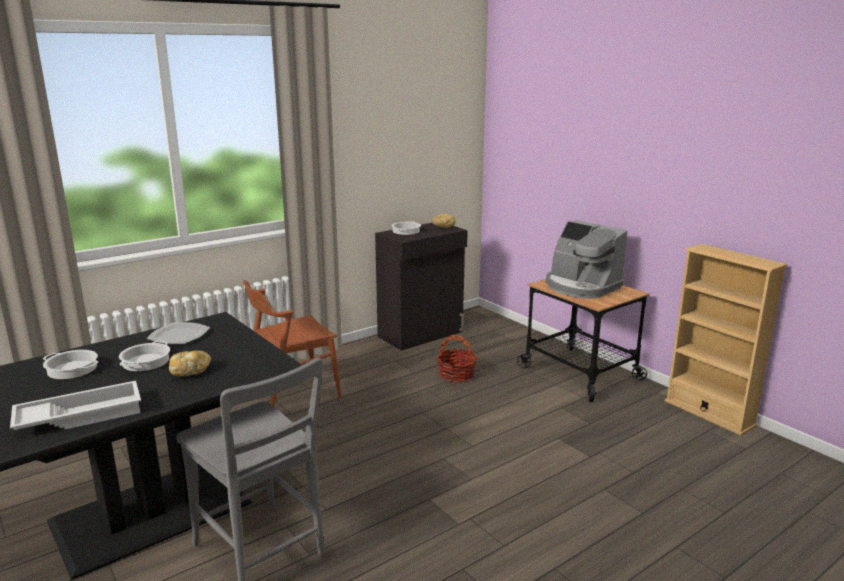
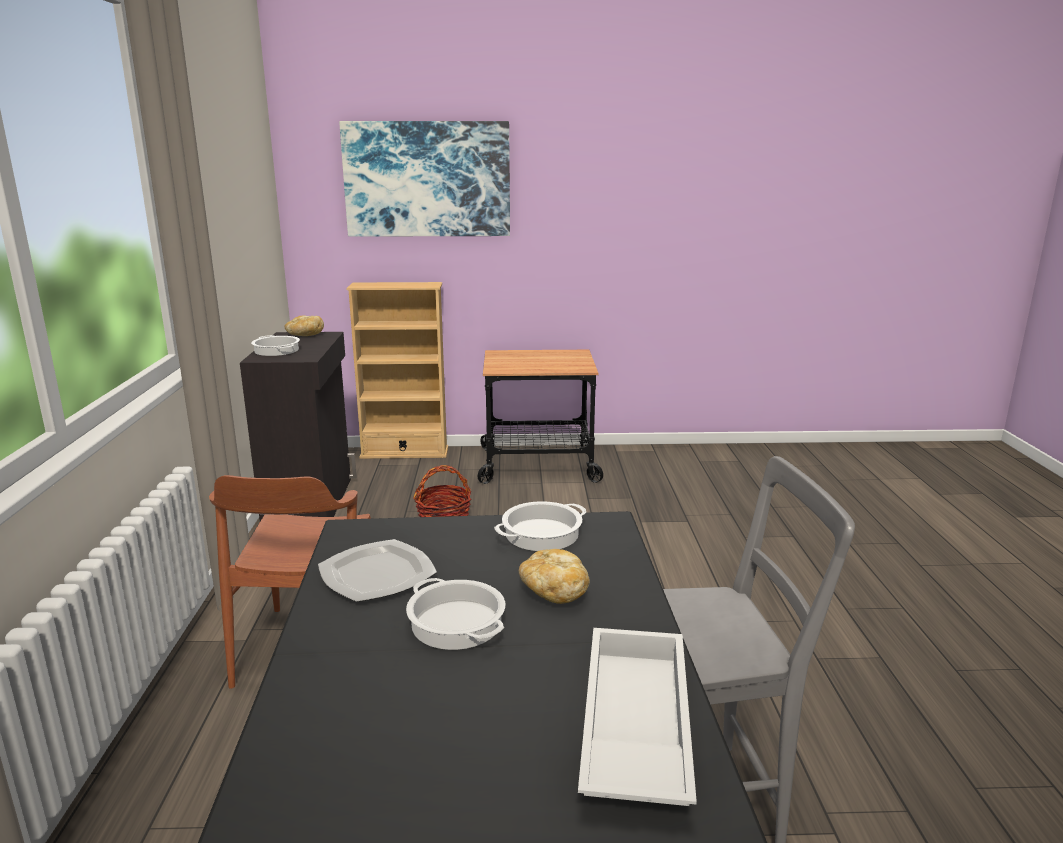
camera: 55 degrees left, 0 degrees up
cooking pot [43,350,98,379] -> cooking pot moved to [494,501,586,551]
coffee machine [546,220,627,299] -> none
beige bookcase [665,244,787,435] -> beige bookcase moved to [346,282,448,459]
none -> picture [339,121,510,237]

